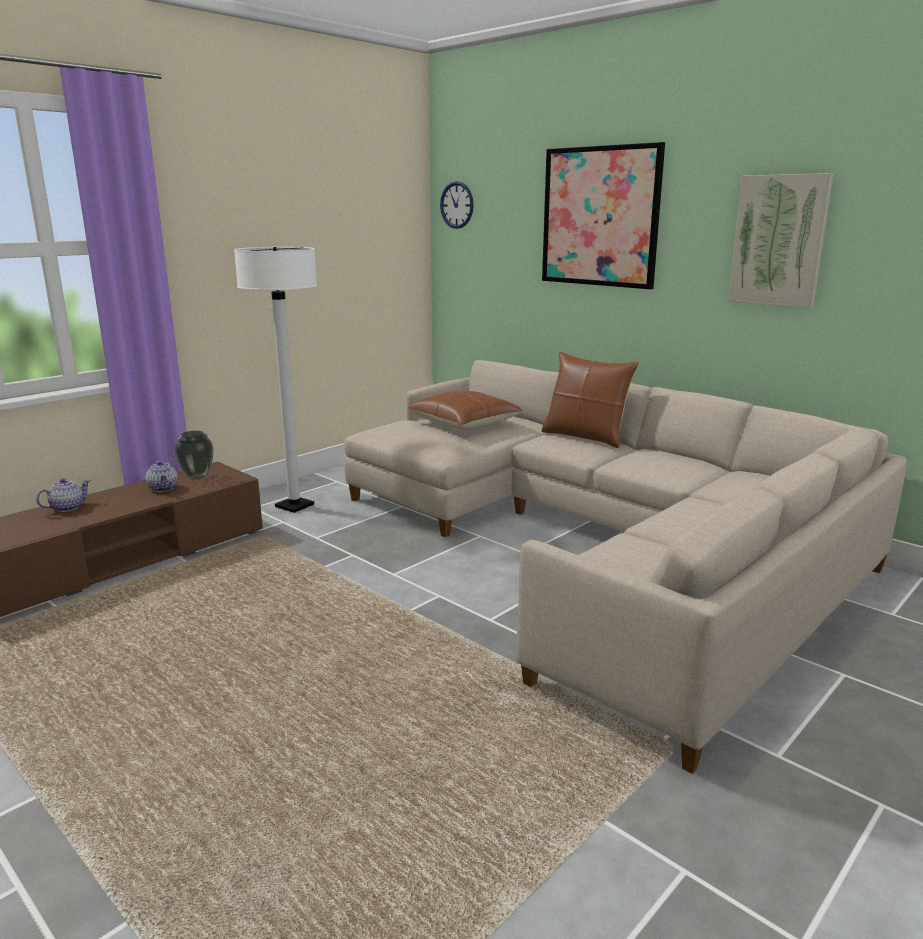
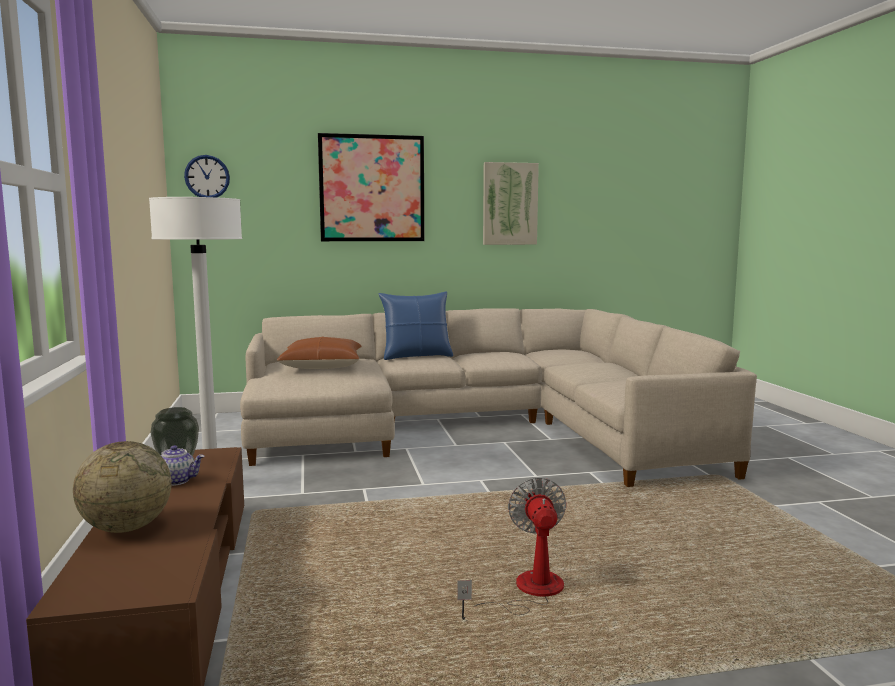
camera: 55 degrees left, 10 degrees down
teapot [36,478,91,512] -> globe [73,441,172,533]
brown pillow [542,352,639,448] -> blue pillow [379,291,453,360]
none -> fan [457,477,566,620]

